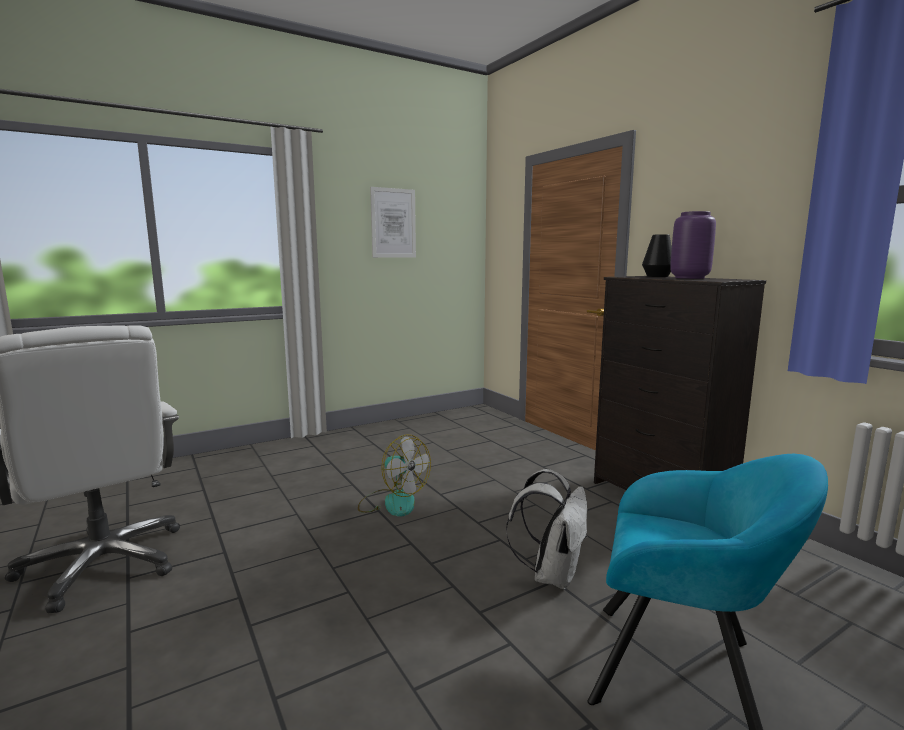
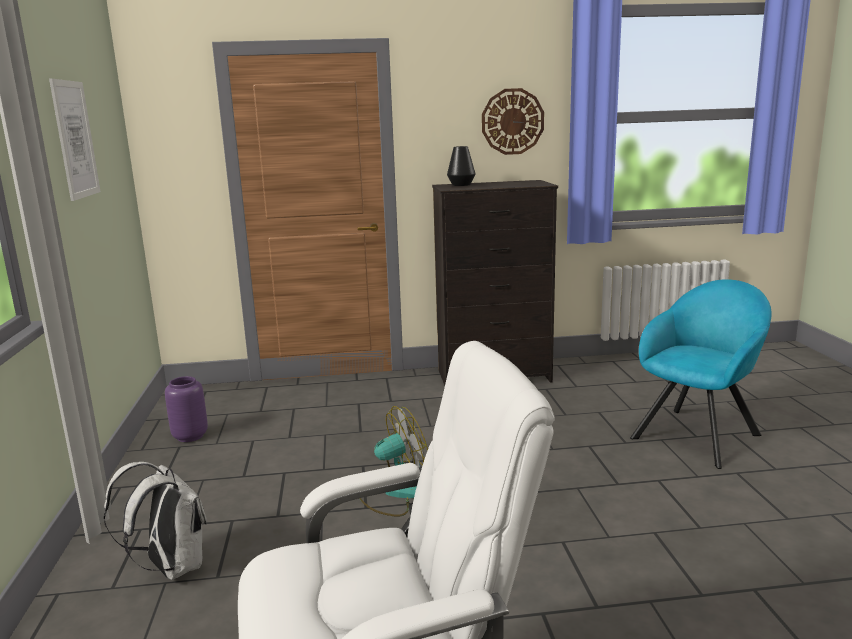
camera: 65 degrees left, 5 degrees up
white backpack [506,469,588,590] -> white backpack moved to [104,462,207,580]
purple vase [670,211,716,279] -> purple vase moved to [165,376,208,442]
none -> wall clock [482,88,544,155]

